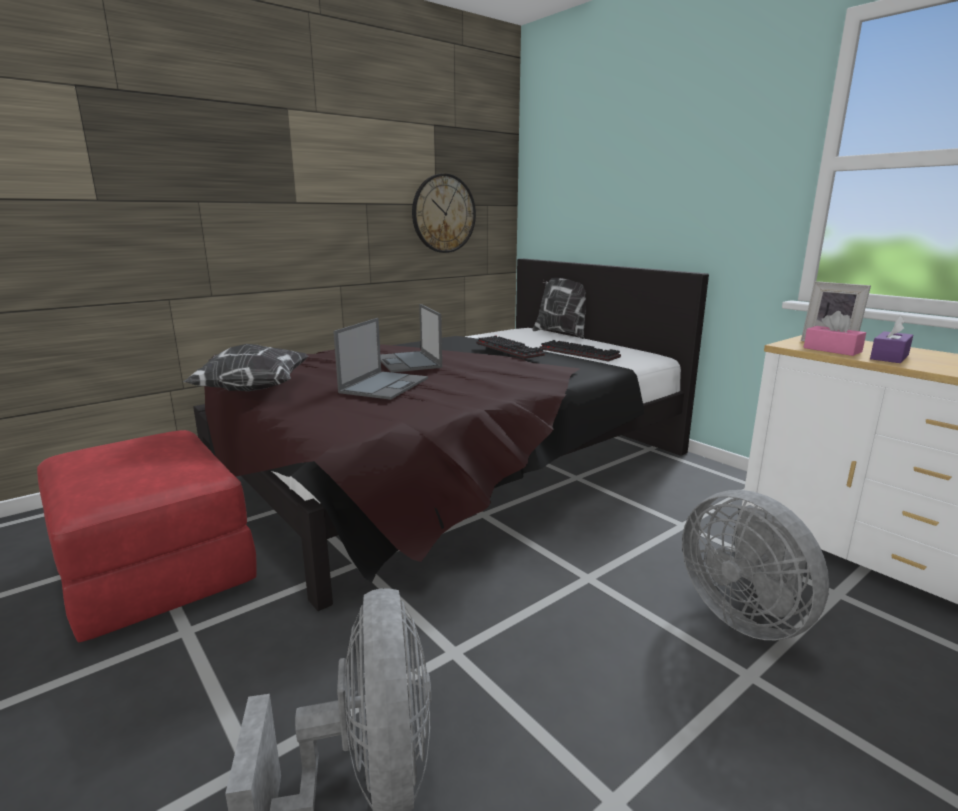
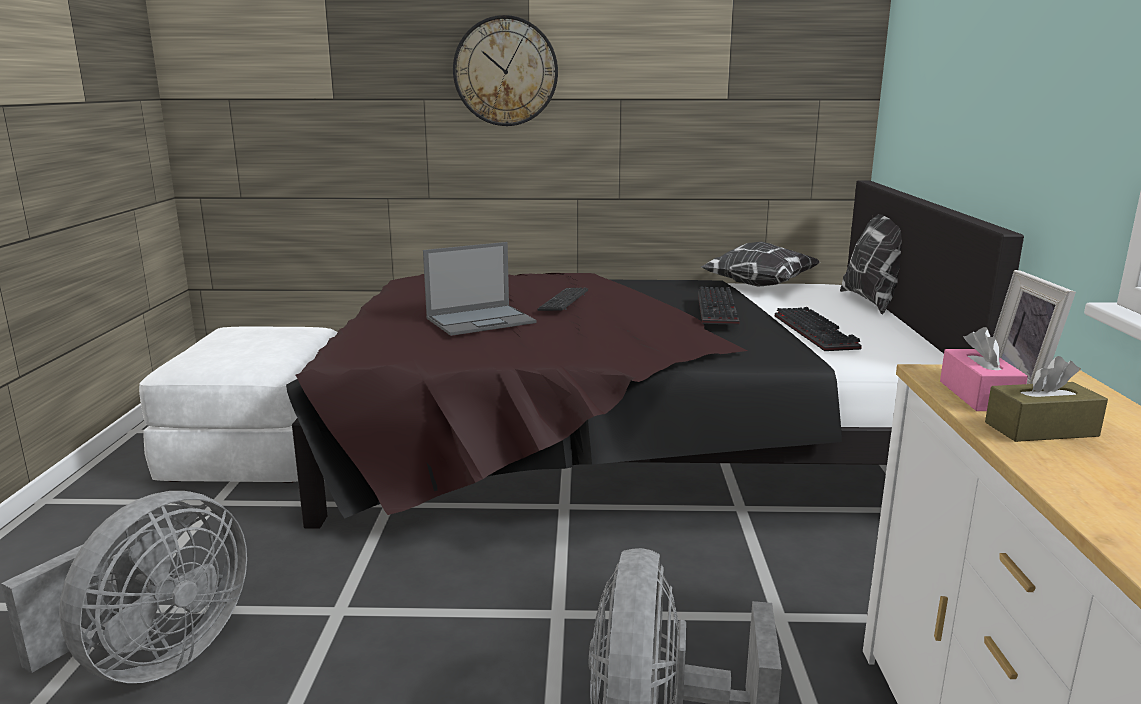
camera: 40 degrees right, 0 degrees up
red ottoman [37,430,257,642] -> white ottoman [139,326,337,483]
pillow [183,344,308,391] -> pillow moved to [701,242,820,287]
laptop [380,304,442,372] -> keyboard [538,287,588,311]
wall clock [412,173,476,253] -> wall clock moved to [453,15,558,126]
purple tissue box [870,316,913,363] -> brown tissue box [985,356,1108,442]

